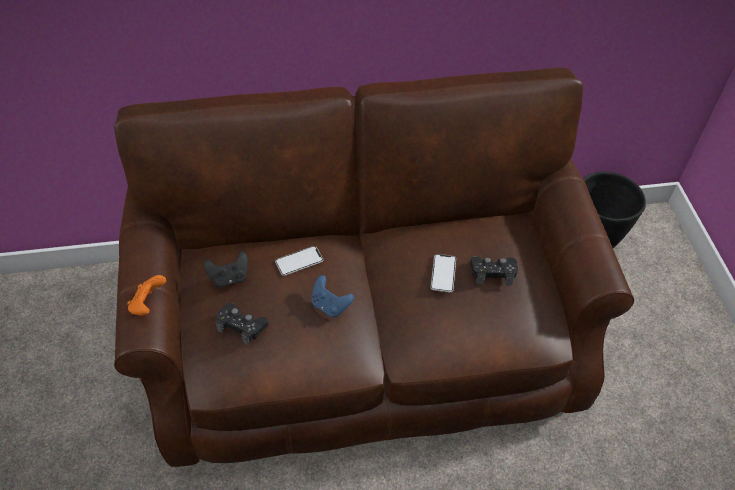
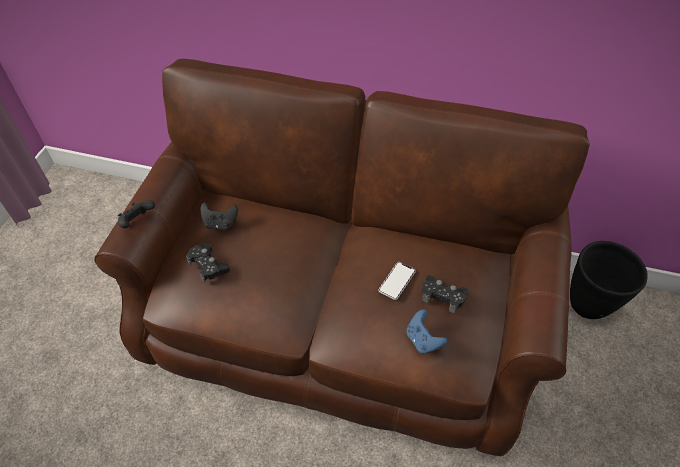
camera: 25 degrees right, 0 degrees up
orange game controller [127,275,166,316] -> black game controller [118,200,155,228]
phone [275,246,323,276] -> none
blue game controller [311,275,354,317] -> blue game controller moved to [407,309,447,354]

